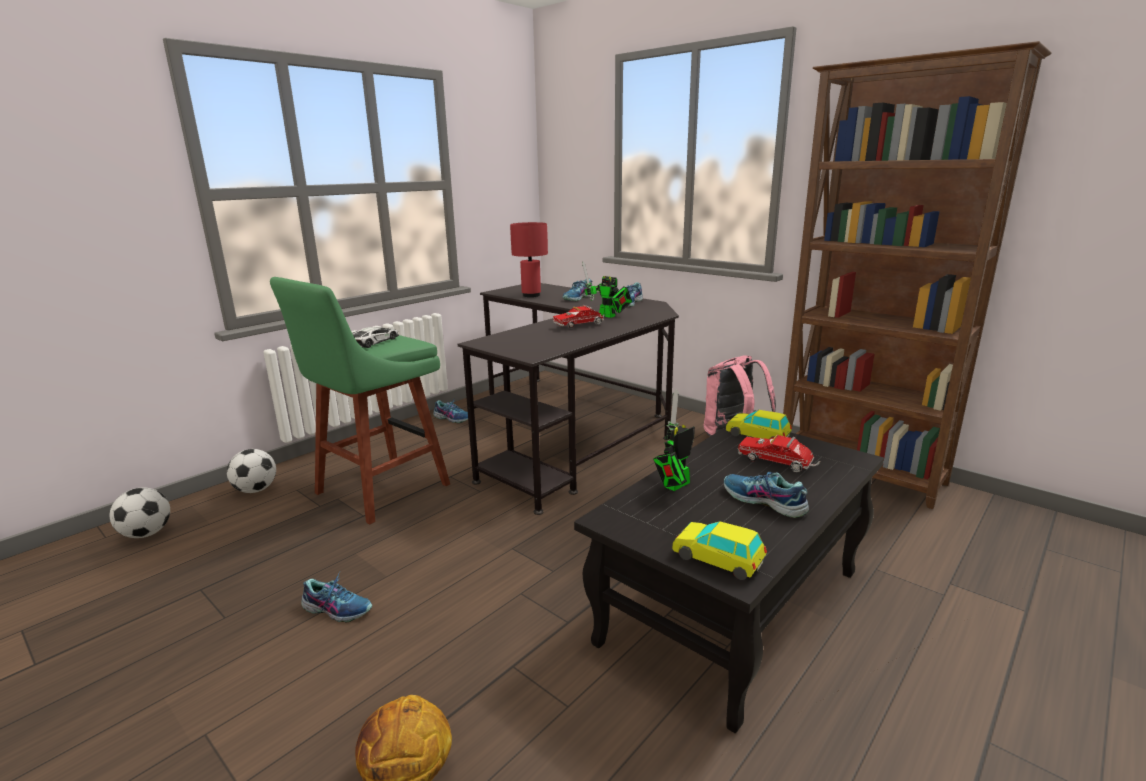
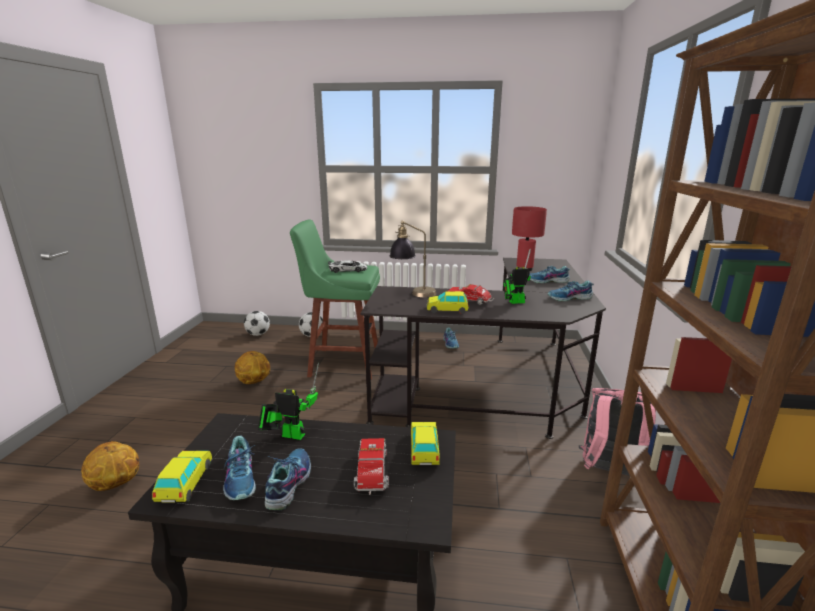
camera: 55 degrees right, 0 degrees up
shoe [301,572,372,622] -> shoe moved to [223,436,256,500]
toy robot [582,262,632,318] -> toy robot turned 75 degrees clockwise [503,249,531,304]
none -> basketball [235,351,270,384]
none -> table lamp [390,220,437,297]
none -> toy car [427,291,469,314]

